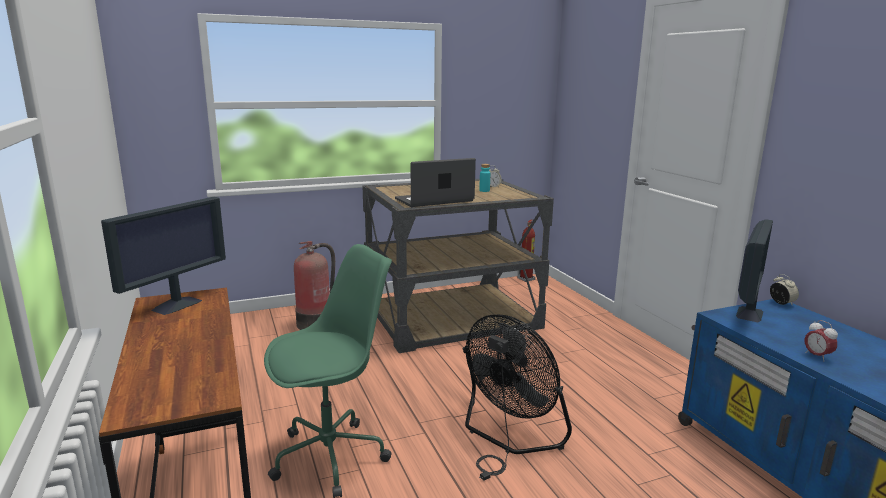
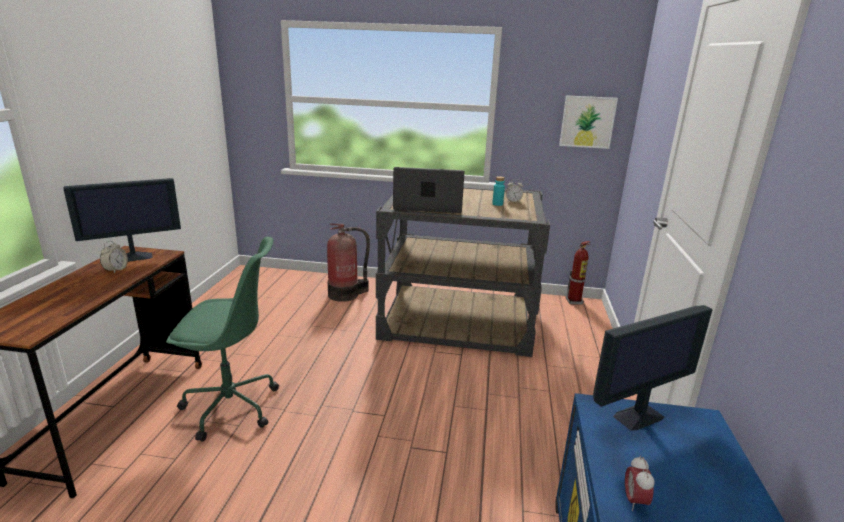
camera: 30 degrees right, 5 degrees up
black fan [462,315,572,481] -> none
alarm clock [770,274,799,306] -> alarm clock moved to [100,241,128,274]
none -> picture [559,95,618,149]

